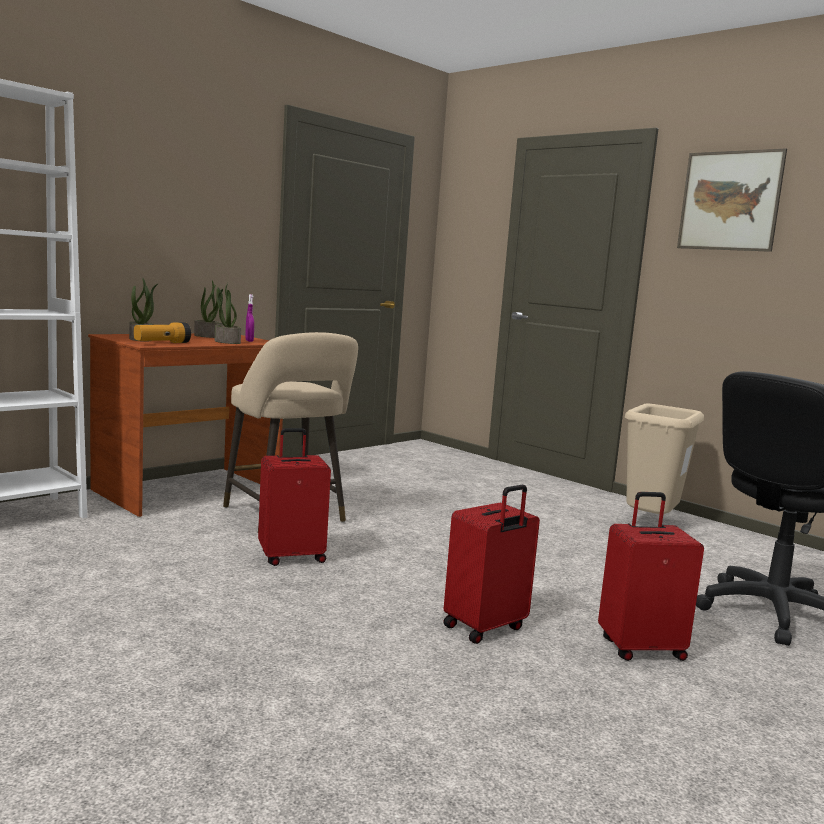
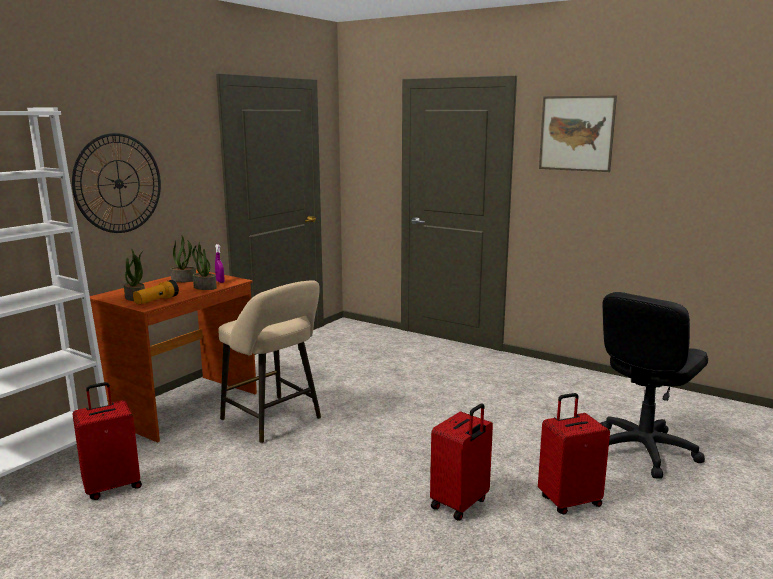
camera: 10 degrees left, 5 degrees up
red suitcase [258,428,331,566] -> red suitcase moved to [73,382,142,500]
beige trash can [624,404,704,514] -> none
none -> wall clock [72,133,161,233]

